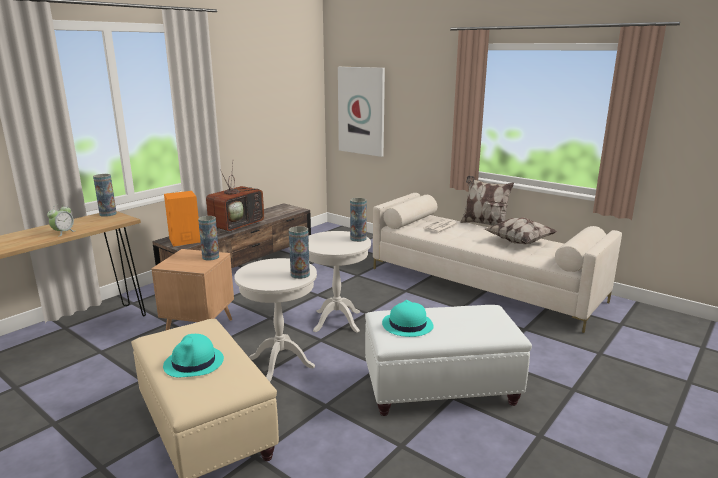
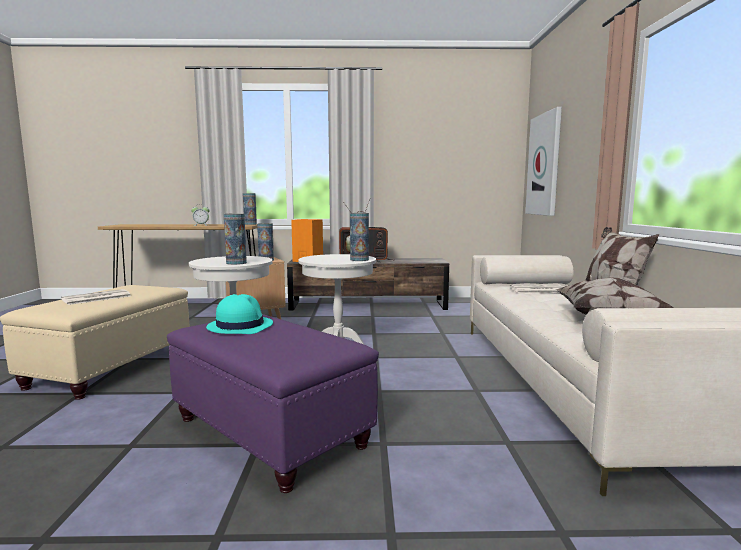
camera: 50 degrees right, 10 degrees down
turquoise hat [163,334,224,377] -> newspaper [61,289,130,305]
white ottoman [365,305,532,416] -> purple ottoman [167,314,379,493]

